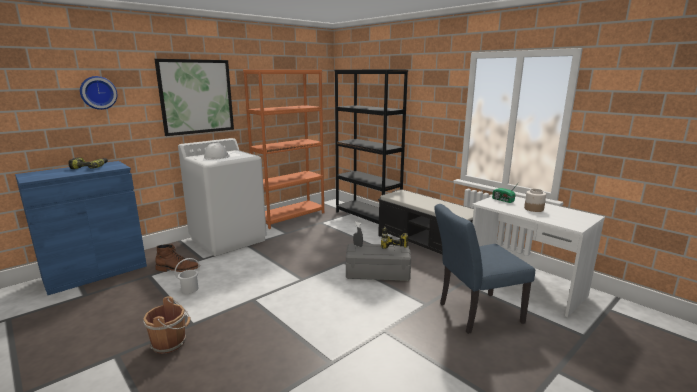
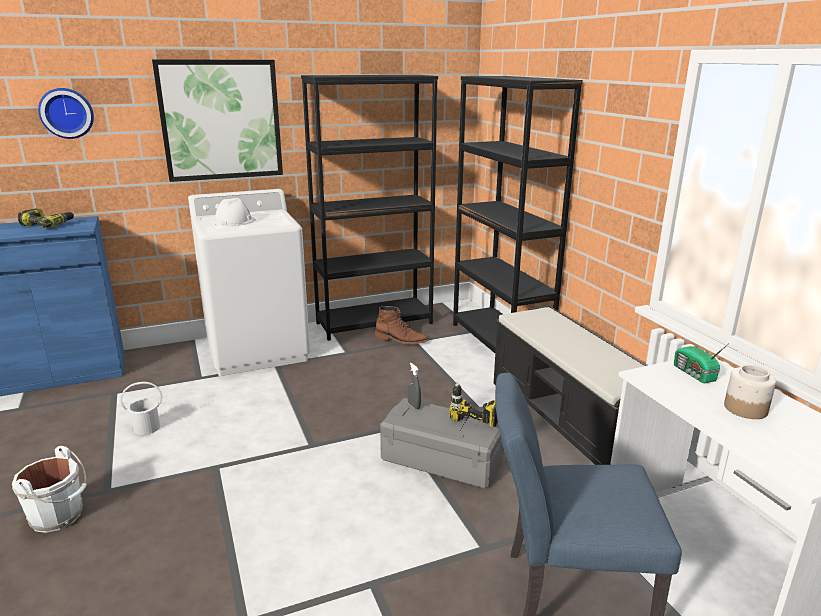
camera: 20 degrees right, 5 degrees up
brown bucket [143,296,190,354] -> white bucket [12,446,87,533]
brown boot [155,244,198,272] -> brown boot moved to [375,306,428,345]
orange bookcase [243,69,324,229] -> black bookcase [301,75,438,341]

